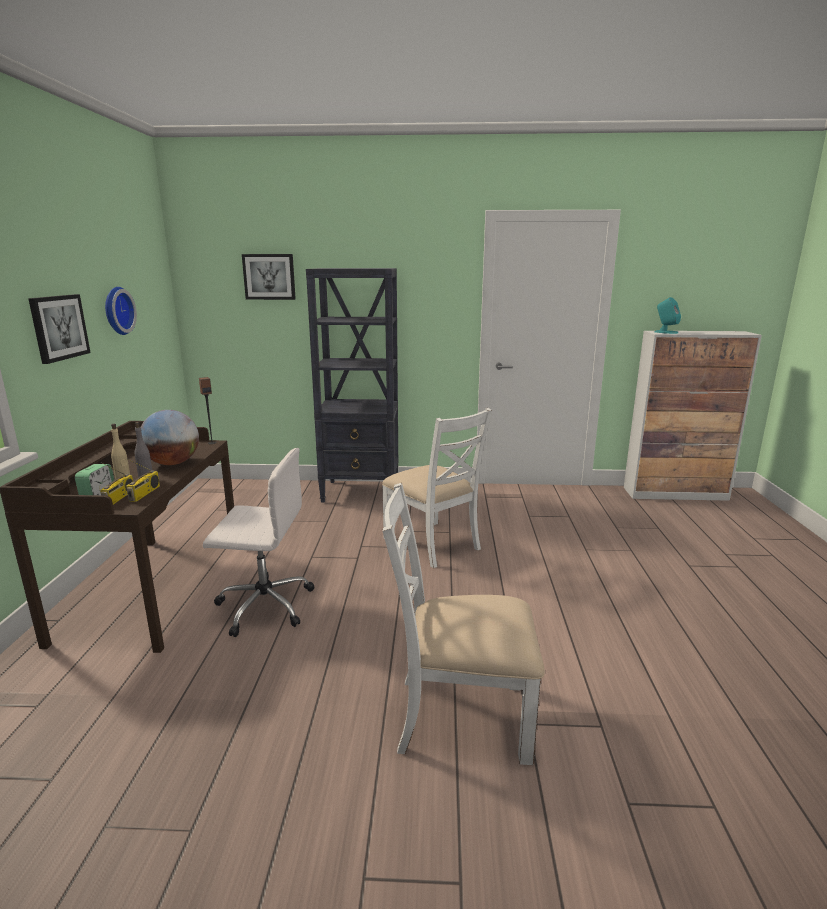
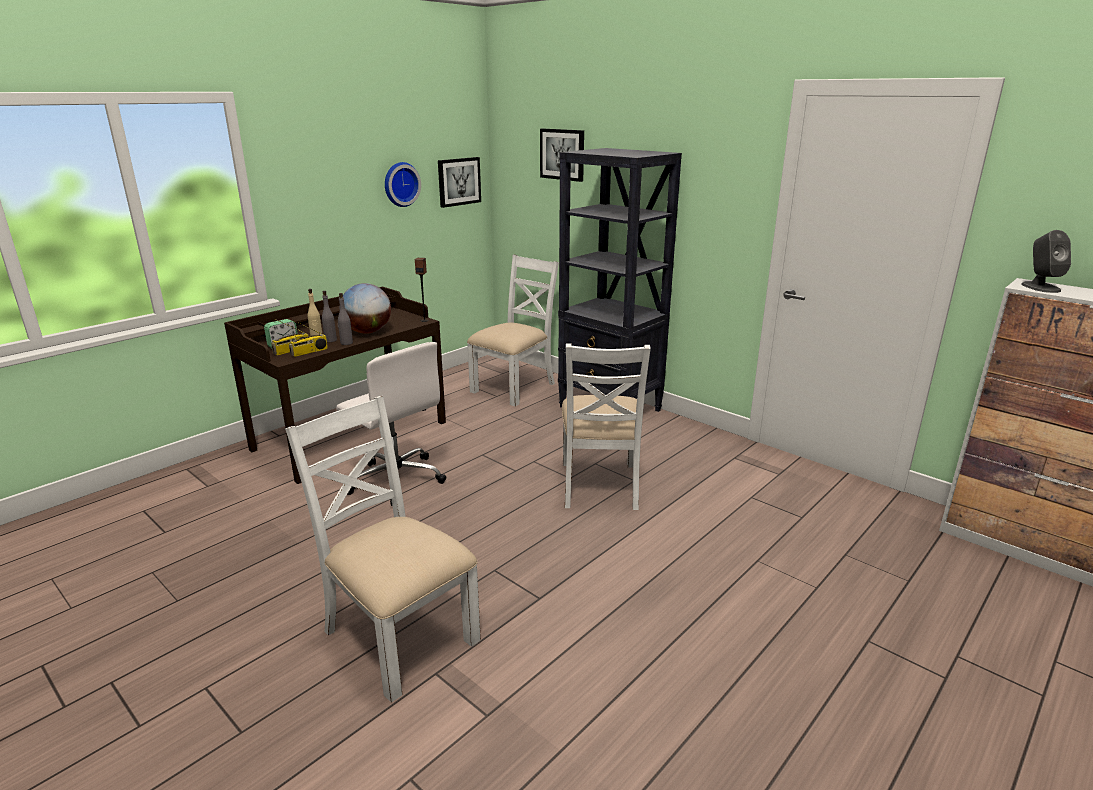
camera: 40 degrees right, 5 degrees up
picture [28,294,91,364] -> picture moved to [438,157,481,208]
turquoise speaker [655,297,681,334] -> grey speaker [1021,230,1071,293]
none -> grey bottle [338,293,353,345]
none -> white chair [467,254,559,406]

